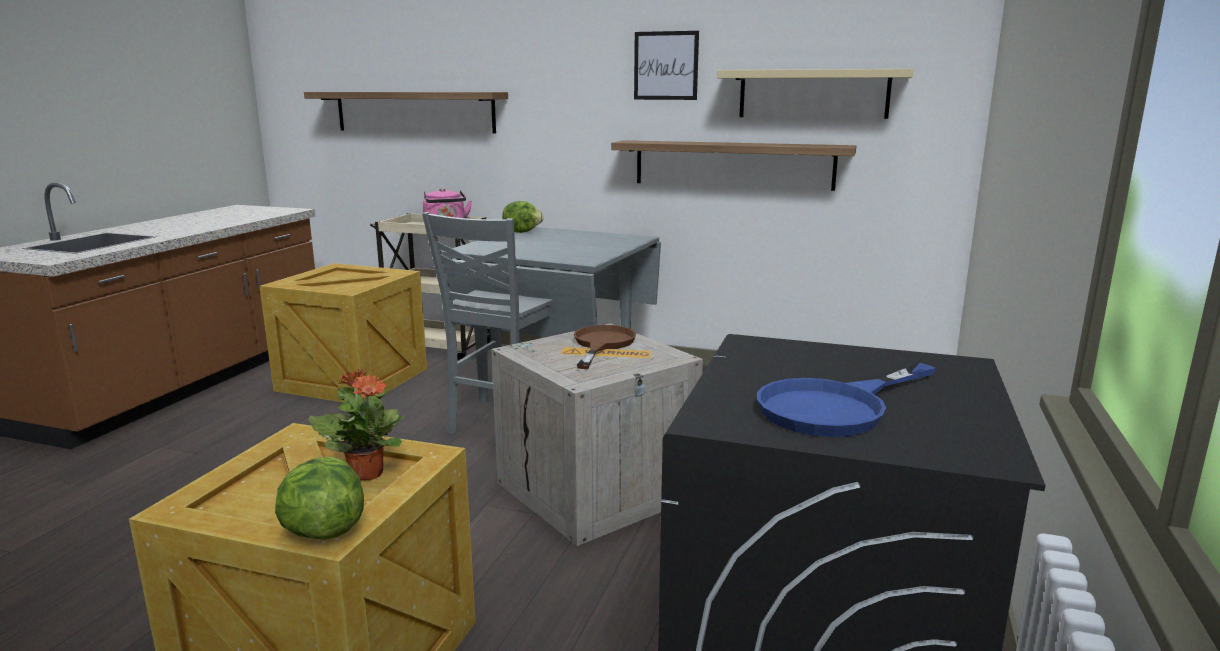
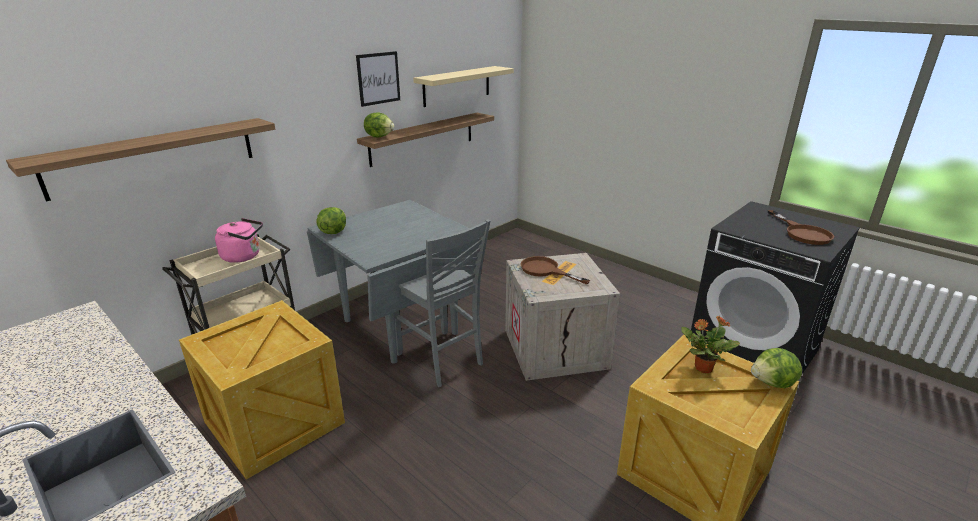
camera: 65 degrees left, 10 degrees up
blue frying pan [757,363,936,437] -> brown frying pan [768,210,834,245]
none -> lettuce [364,112,394,137]

